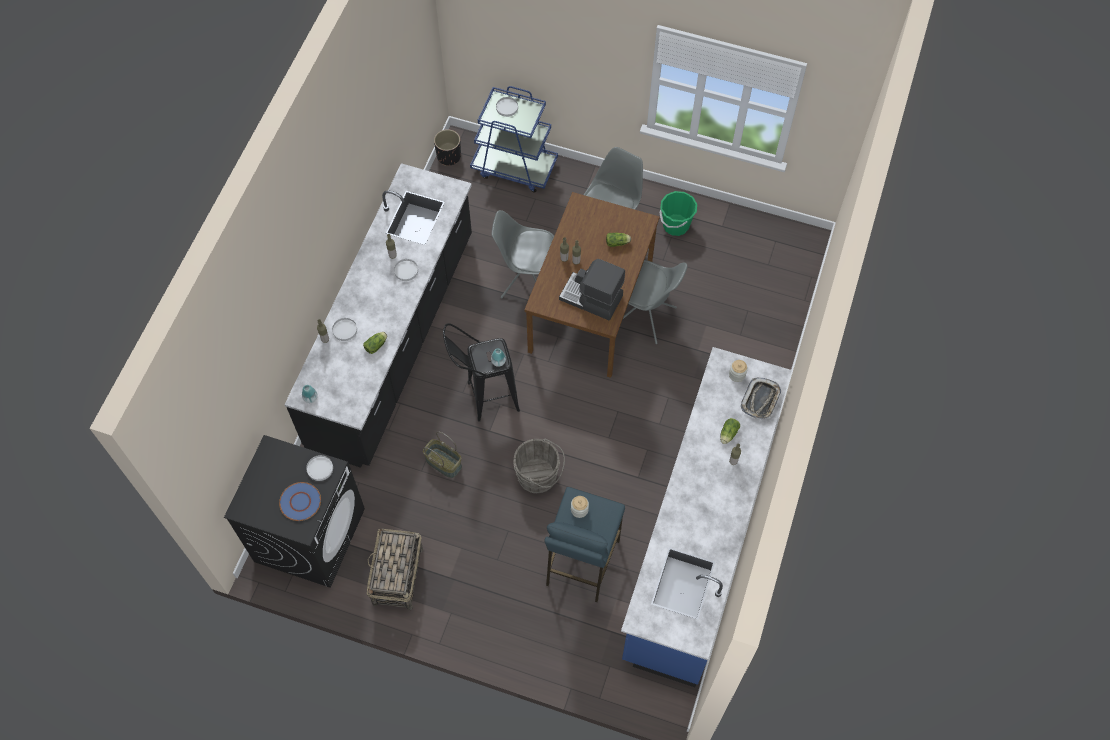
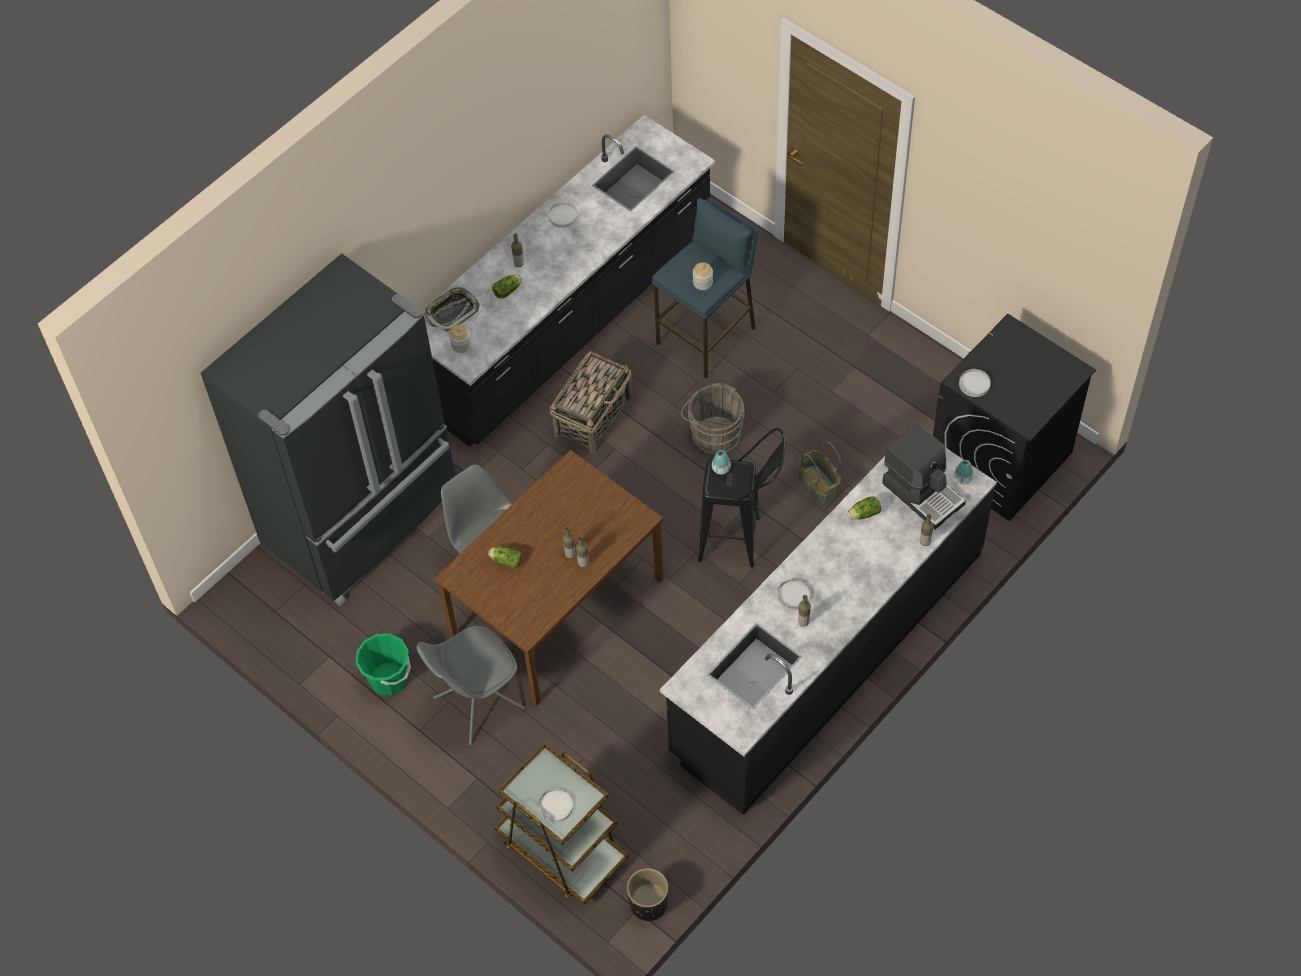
camera: 155 degrees left, 5 degrees down
blue plate [279,482,321,521] -> none
white plate [332,318,357,341] -> white plate moved to [548,202,578,228]
basket [367,529,423,610] -> basket moved to [550,351,632,453]
blue cart [470,86,558,193] -> brown cart [495,742,628,905]
grey chair [491,210,554,298] -> none
coffee machine [559,259,625,320] -> coffee machine moved to [882,423,966,530]
blue counter [621,347,792,687] -> black counter [422,115,715,447]
none -> black fridge [201,253,456,607]

